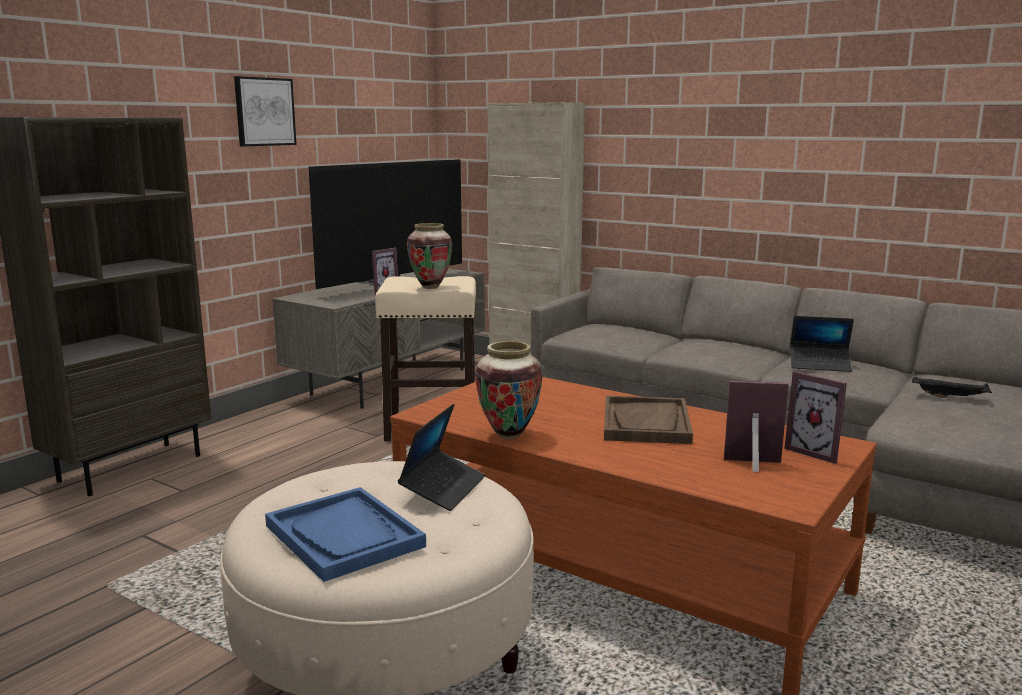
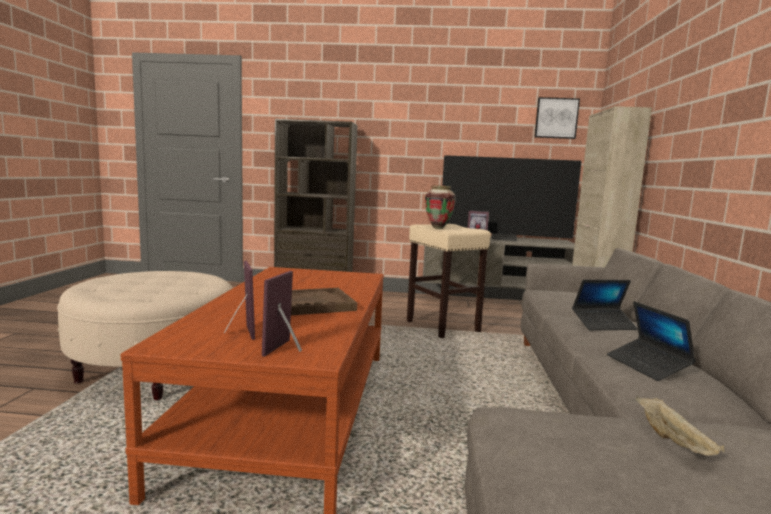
camera: 60 degrees right, 5 degrees down
picture [234,76,297,146] -> picture moved to [535,97,580,139]
blue tray [265,487,426,582] -> none
laptop [398,404,485,511] -> laptop moved to [572,280,638,330]
vase [475,341,543,439] -> none
black tray [912,377,992,398] -> beige tray [635,396,725,456]

